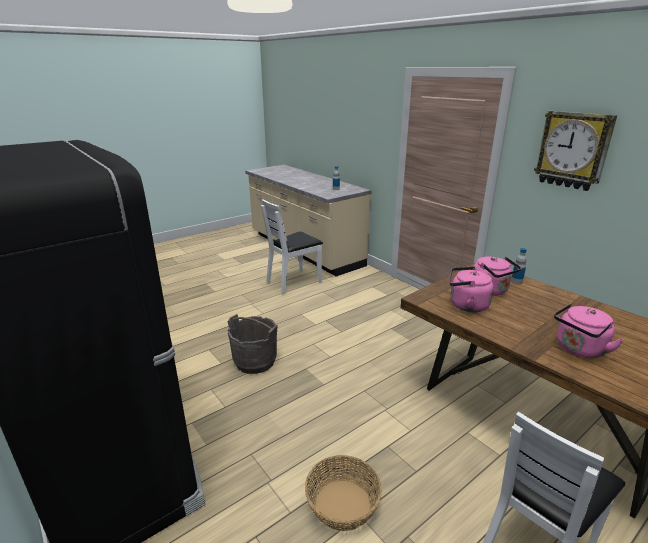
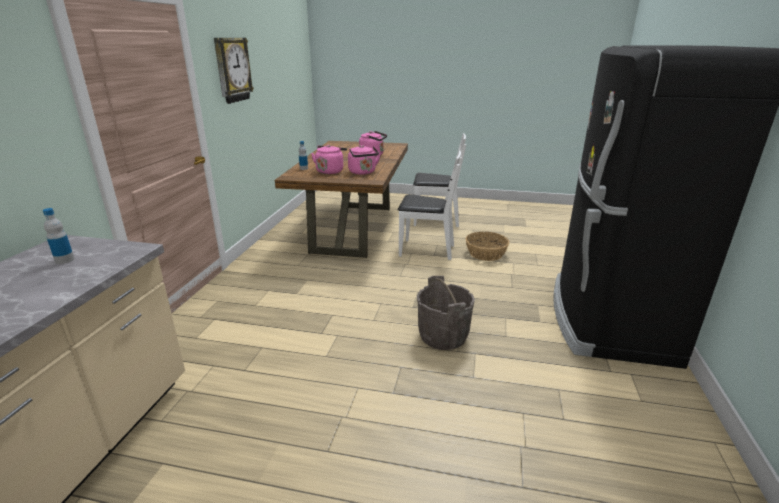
camera: 130 degrees left, 0 degrees up
white chair [261,199,323,295] -> white chair moved to [398,150,462,260]

